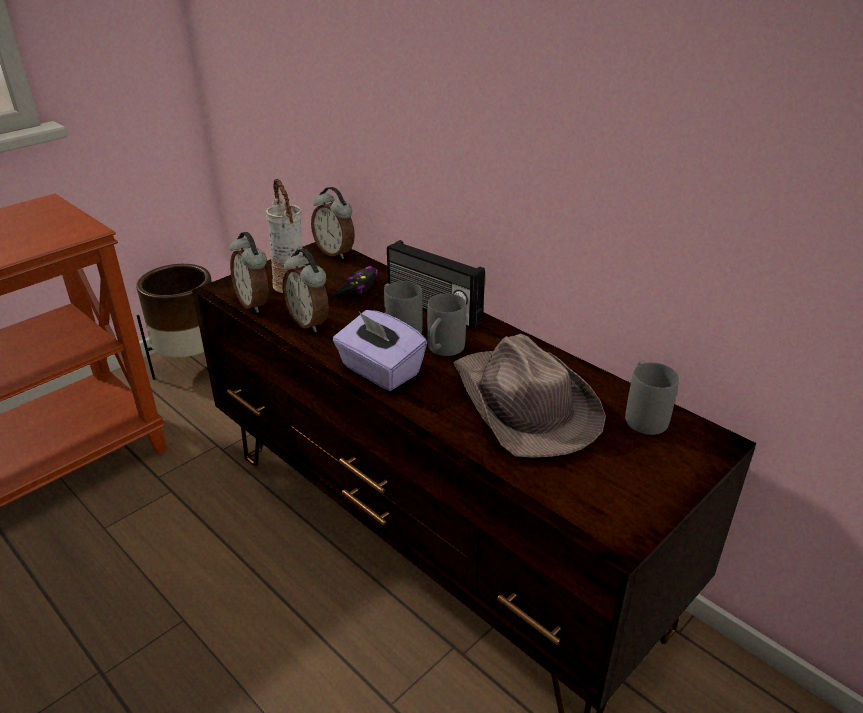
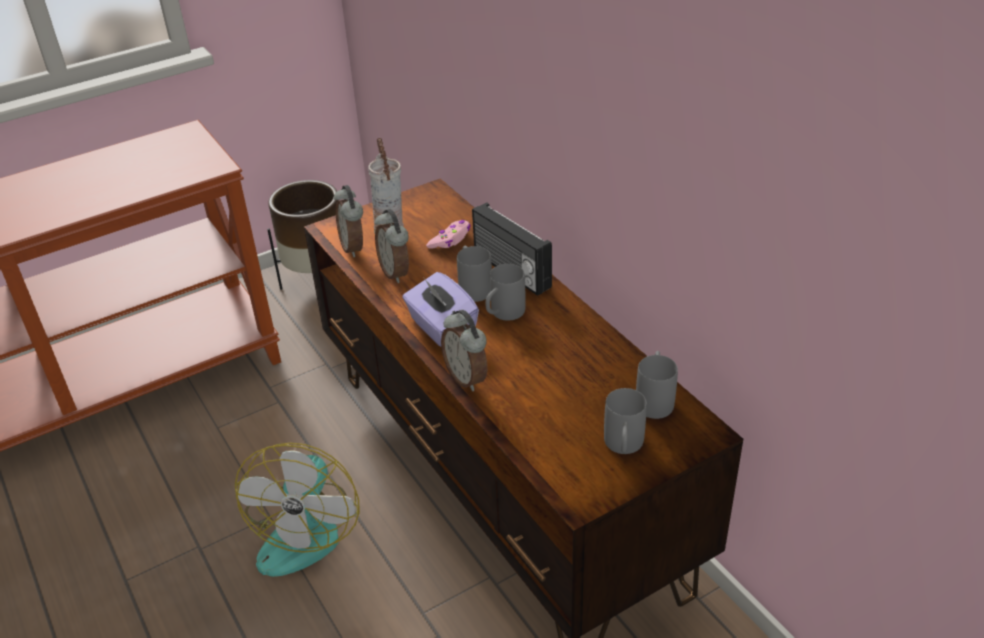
camera: 15 degrees right, 5 degrees up
alarm clock [311,187,355,259] -> alarm clock moved to [441,310,488,391]
black game controller [335,266,378,297] -> pink game controller [426,220,471,249]
brown hat [453,334,606,458] -> none
none -> fan [235,442,360,577]
none -> grey mug [604,388,647,454]

